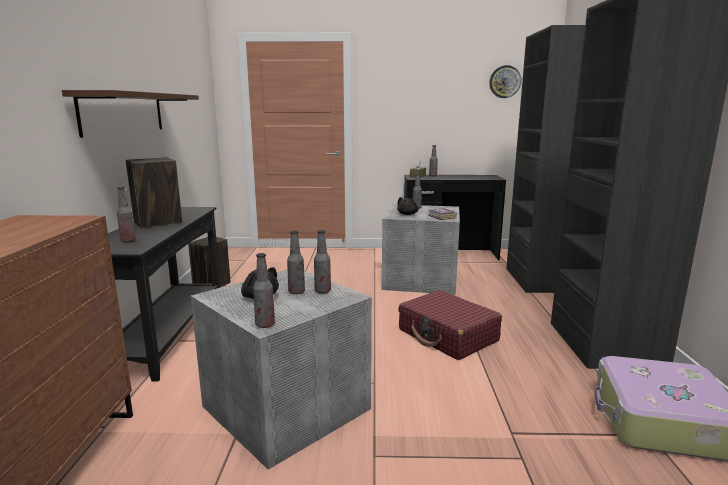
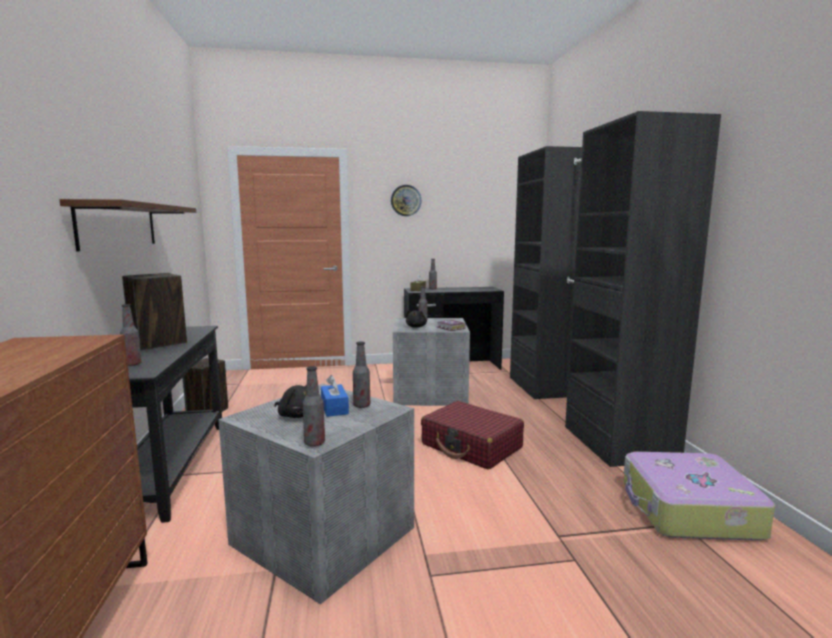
camera: 10 degrees left, 5 degrees down
bottle [287,230,305,294] -> blue tissue box [321,375,349,417]
wall clock [489,65,522,98] -> wall clock moved to [391,185,421,216]

